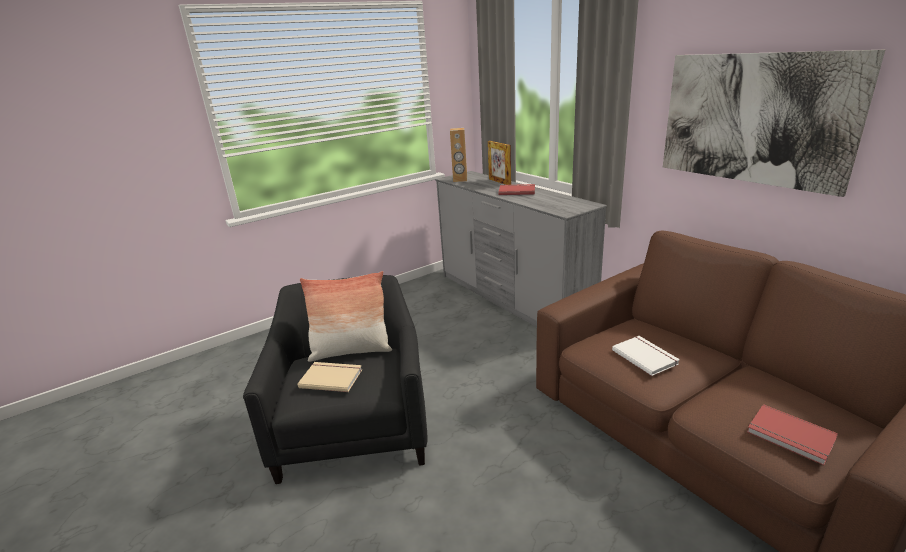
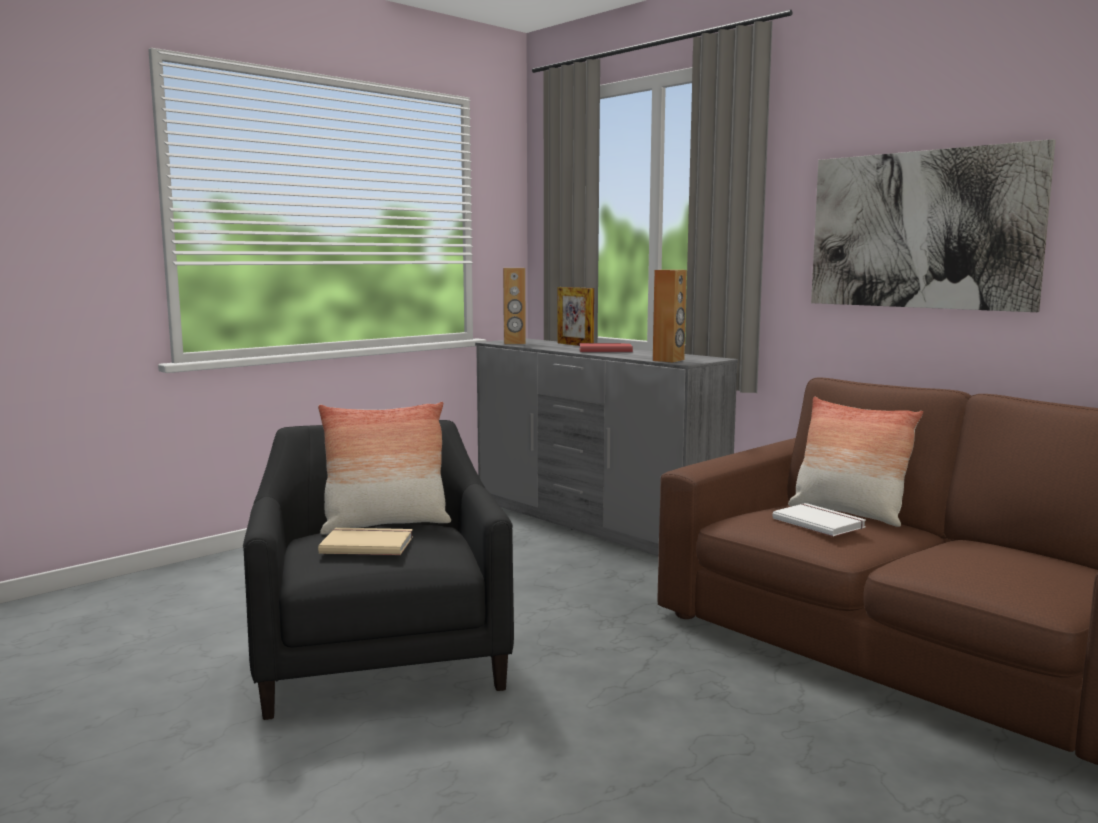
camera: 10 degrees left, 15 degrees down
red book [747,404,838,465] -> none
none -> brown speaker [653,270,687,362]
none -> pillow [788,397,923,527]

